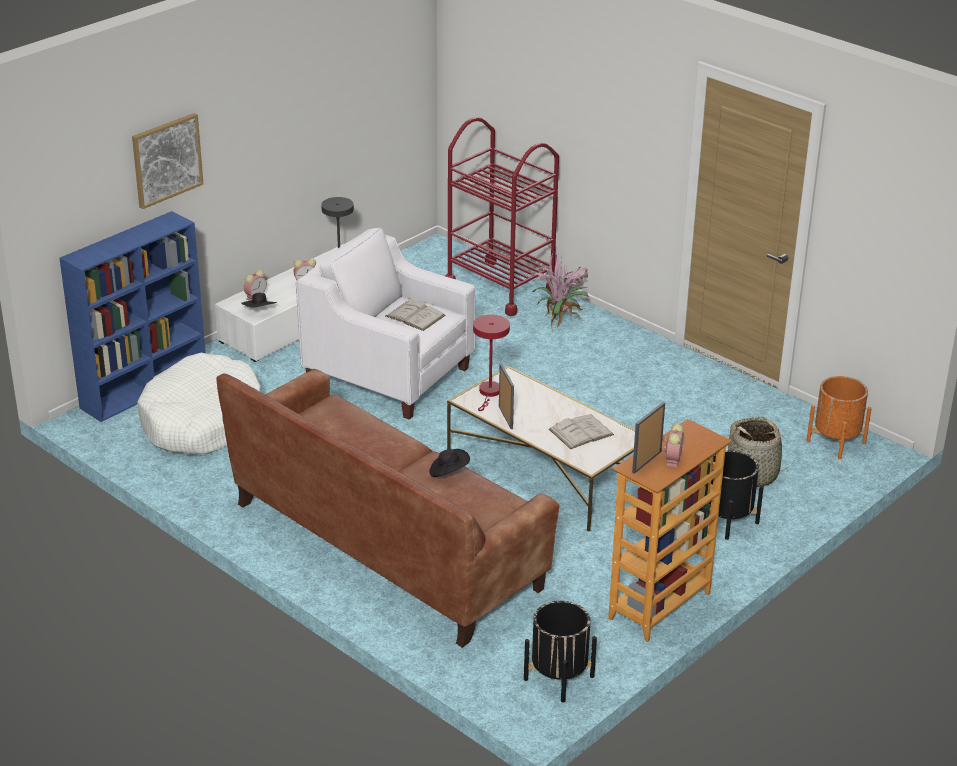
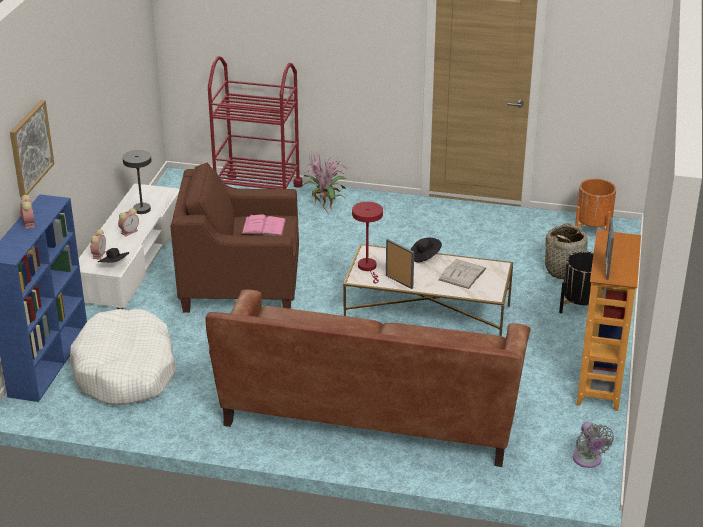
camera: 30 degrees left, 0 degrees up
white armchair [296,227,475,420] -> brown armchair [170,162,299,313]
white book [385,299,446,331] -> pink book [241,214,286,236]
black hat [430,449,470,477] -> black hat moved to [410,238,442,262]
black planter [524,601,597,703] -> grey fan [573,422,614,468]
alarm clock [664,424,684,467] -> alarm clock moved to [19,195,35,229]

